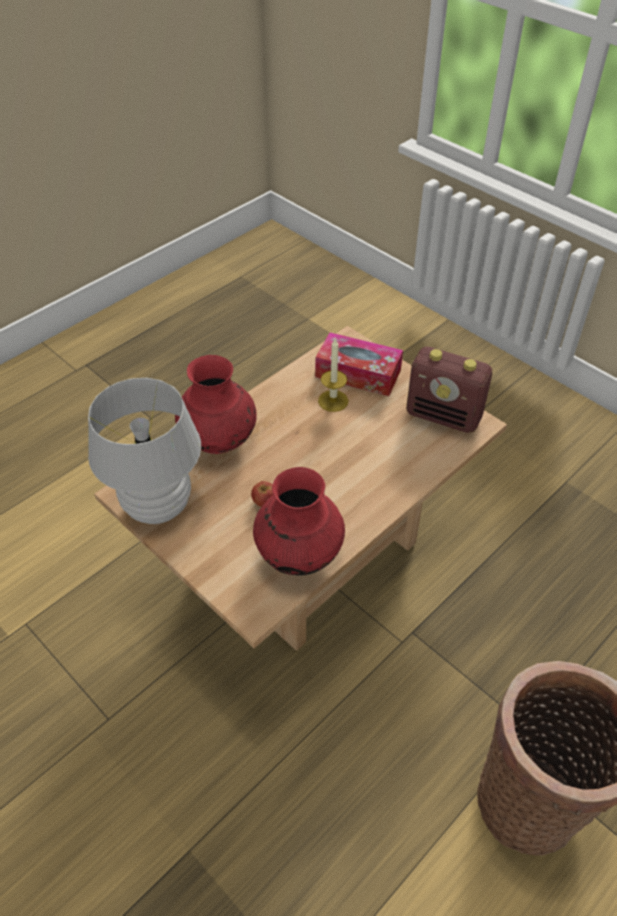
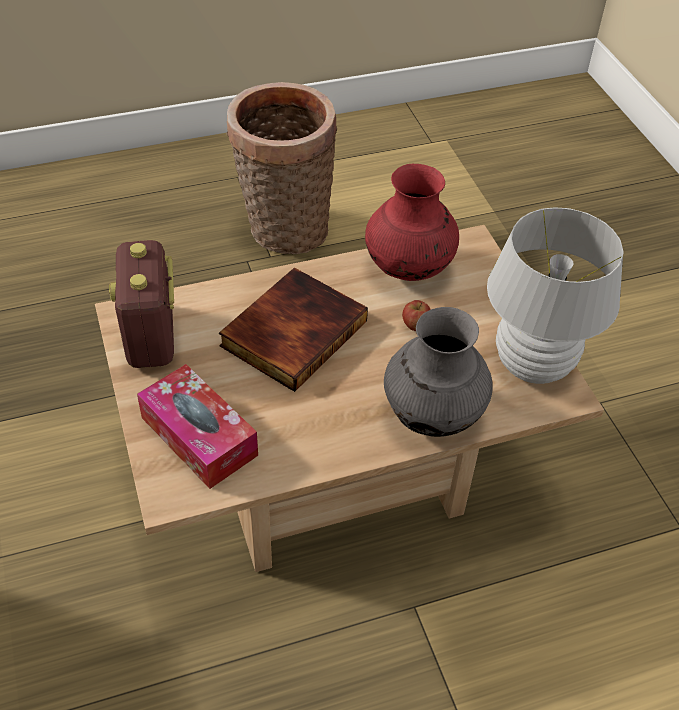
camera: 155 degrees left, 0 degrees up
red vase [175,355,257,454] -> grey vase [384,307,493,437]
candle [318,339,348,412] -> none
radio [406,347,492,433] -> radio turned 150 degrees counterclockwise [109,240,174,368]
none -> book [219,268,368,392]

